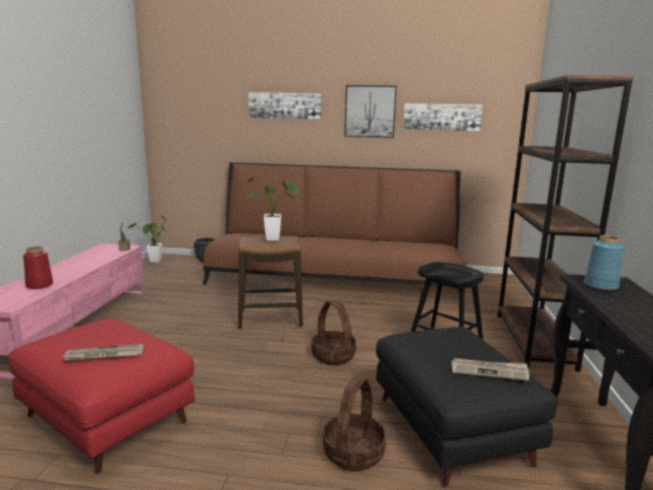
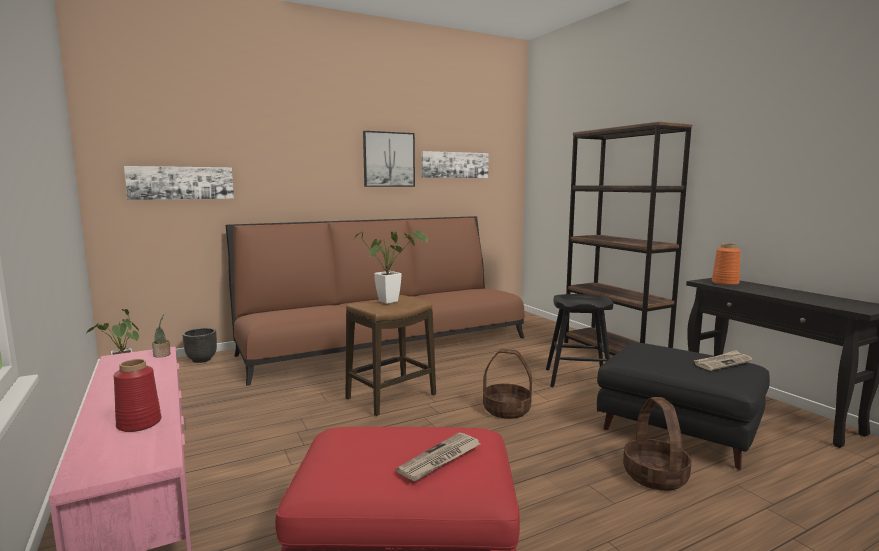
camera: 35 degrees left, 5 degrees down
picture [249,92,321,119] -> picture moved to [124,166,234,200]
blue vase [584,235,624,291] -> orange vase [712,243,740,286]

